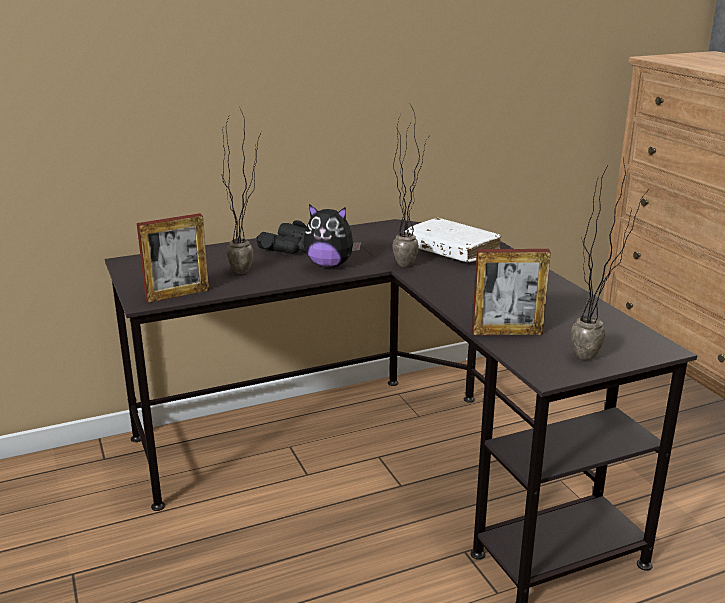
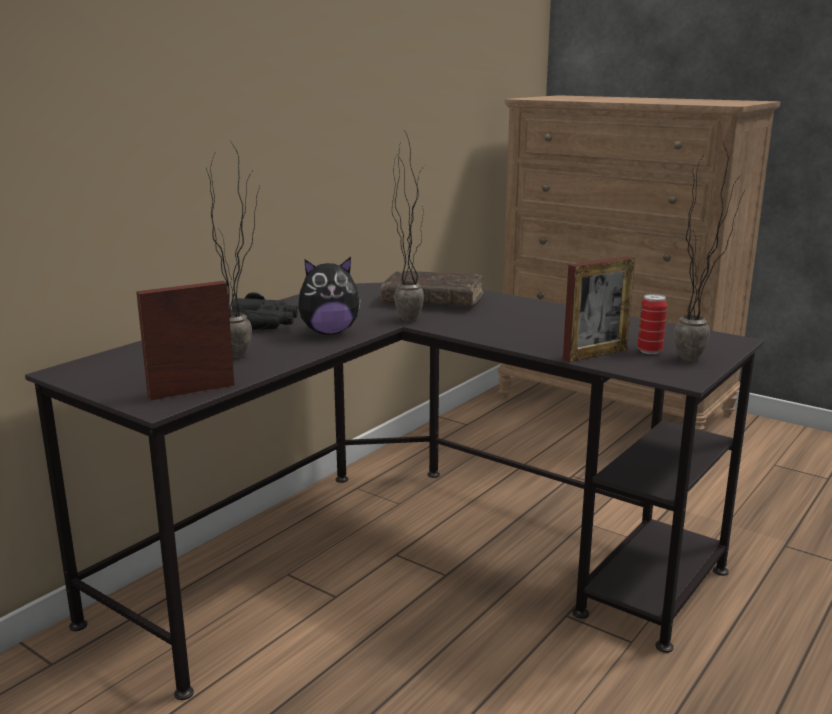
camera: 30 degrees left, 5 degrees down
picture frame [137,213,209,303] -> picture frame turned 150 degrees counterclockwise [136,281,235,401]
white book [405,218,501,262] -> brown book [381,270,484,306]
none -> can [638,294,667,354]

